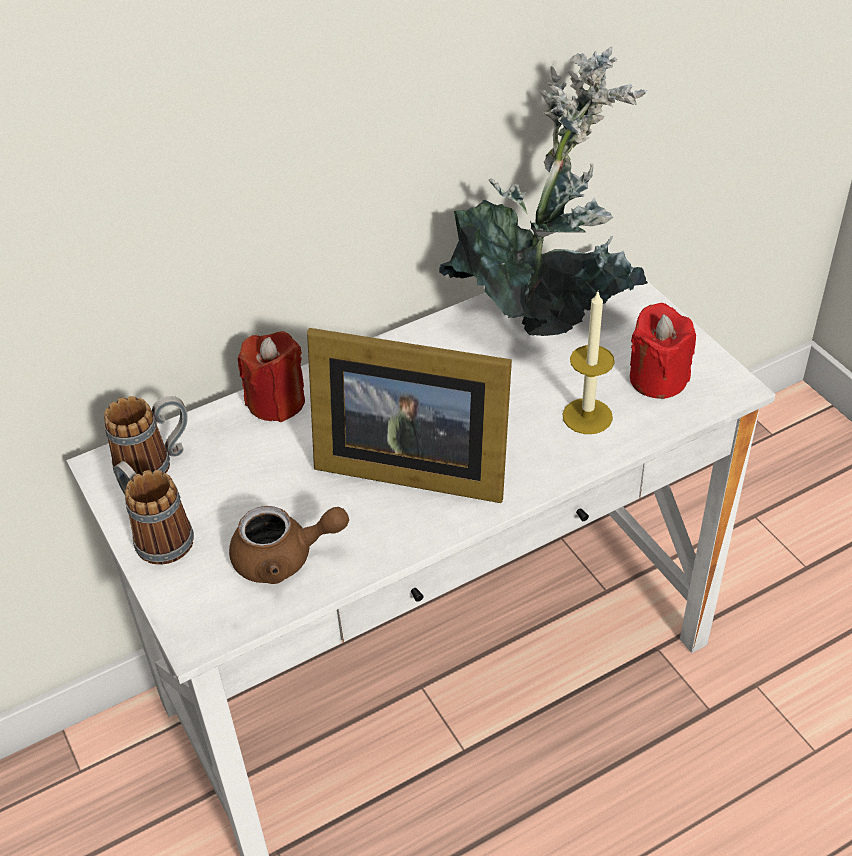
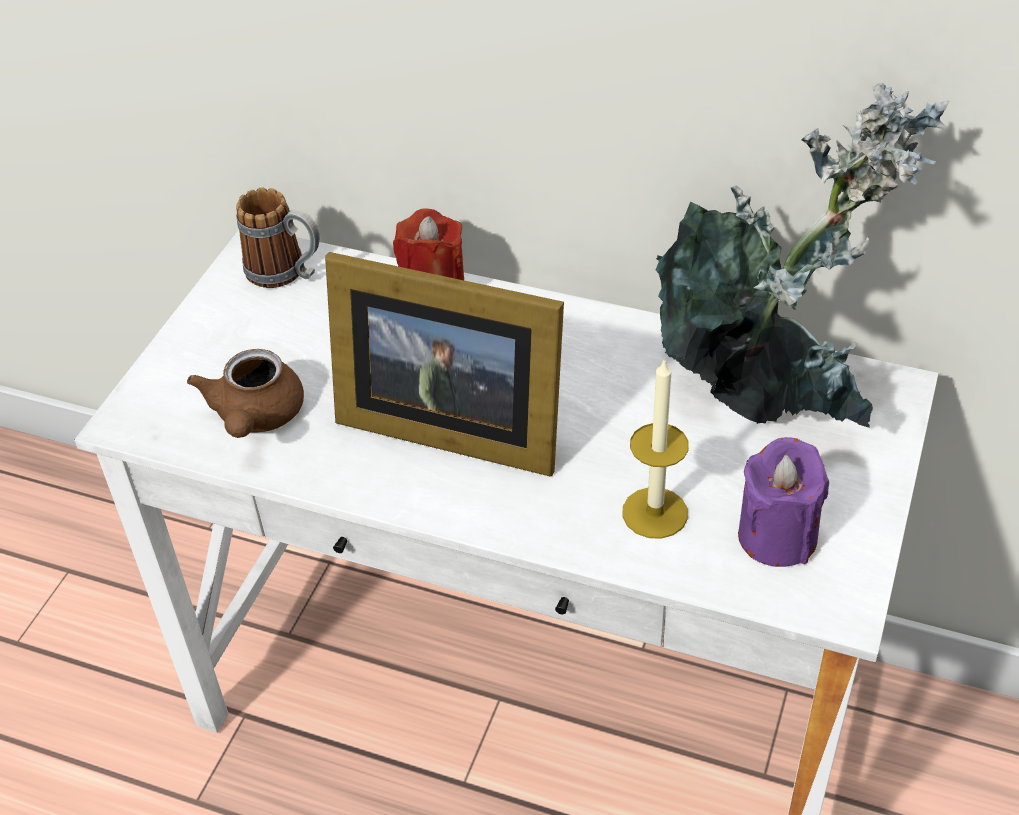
camera: 50 degrees right, 0 degrees up
mug [114,461,194,565] -> none
brown teapot [229,506,349,584] -> brown teapot turned 45 degrees clockwise [187,349,304,438]
picture frame [307,328,512,503] -> picture frame turned 45 degrees counterclockwise [325,252,564,477]
red candle [630,303,696,399] -> purple candle [738,437,829,567]

